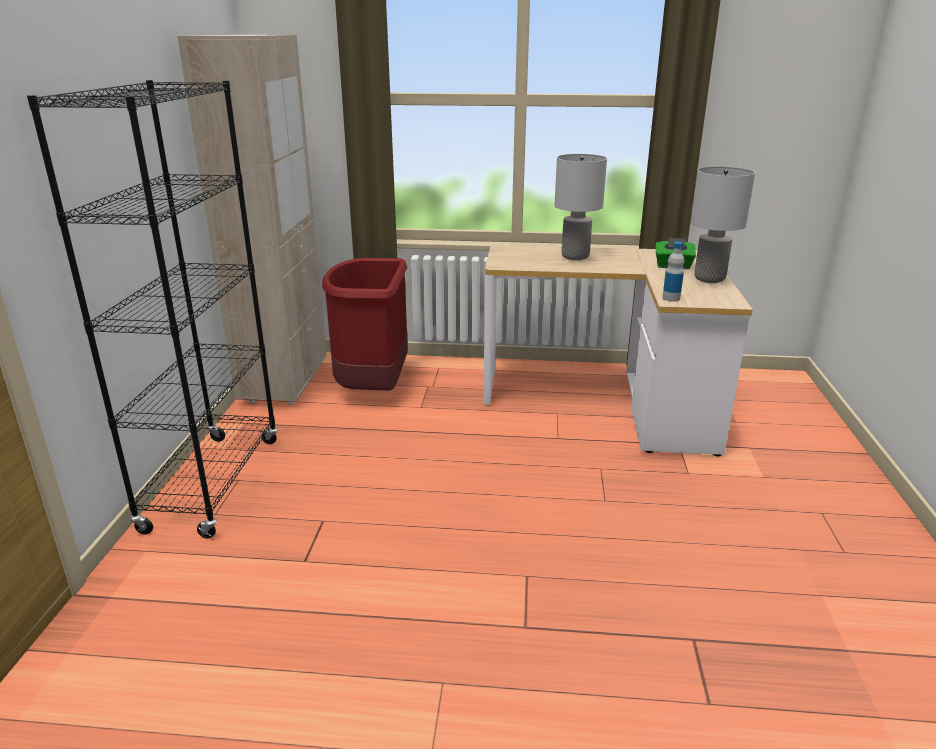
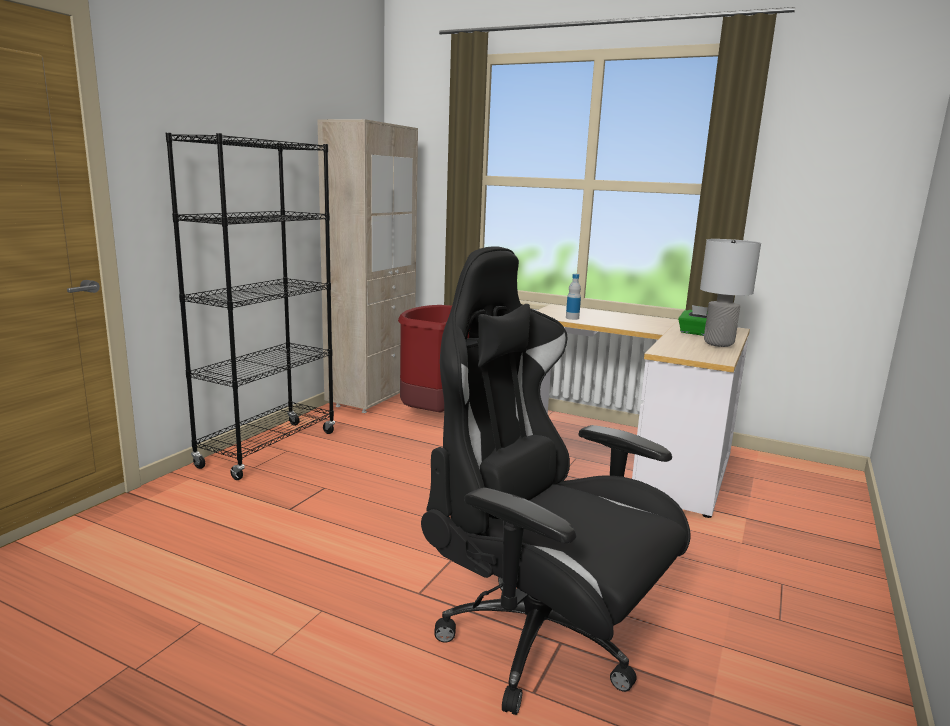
camera: 20 degrees right, 10 degrees down
grey table lamp [554,154,607,260] -> none
bottle [662,242,684,302] -> bottle moved to [566,274,581,320]
none -> black office chair [421,246,691,715]

